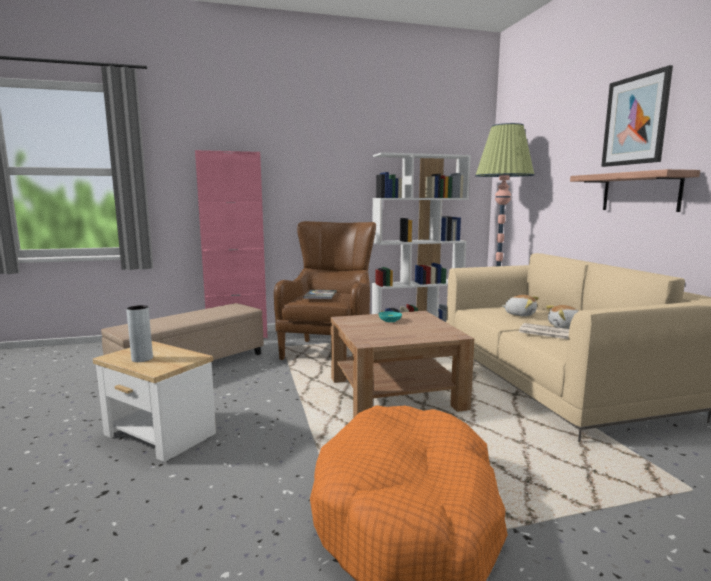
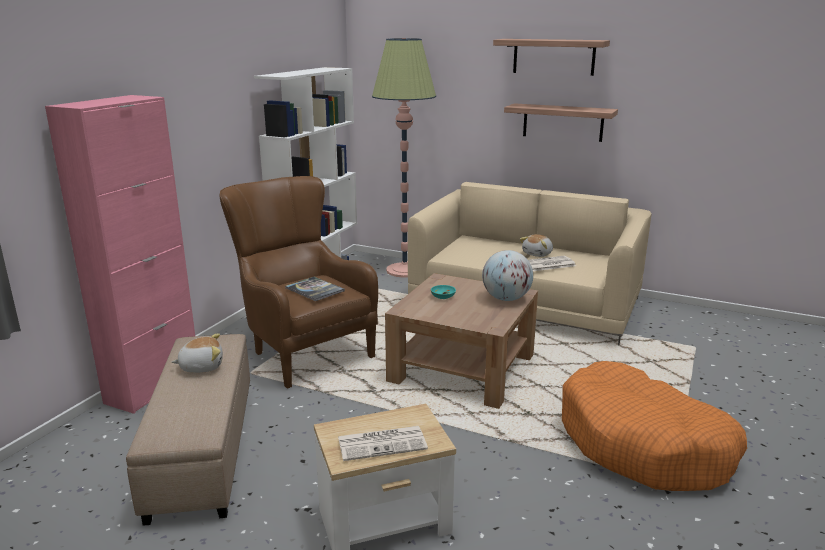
camera: 50 degrees left, 10 degrees up
grey vase [126,305,153,362] -> newspaper [338,426,428,461]
plush toy [502,295,539,317] -> plush toy moved to [172,333,223,373]
picture [601,65,673,167] -> shelf [493,39,610,76]
none -> globe [482,250,533,301]

